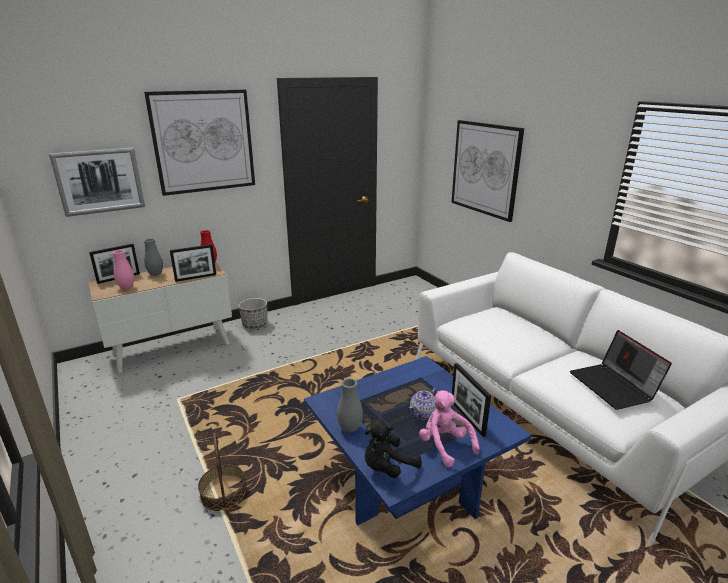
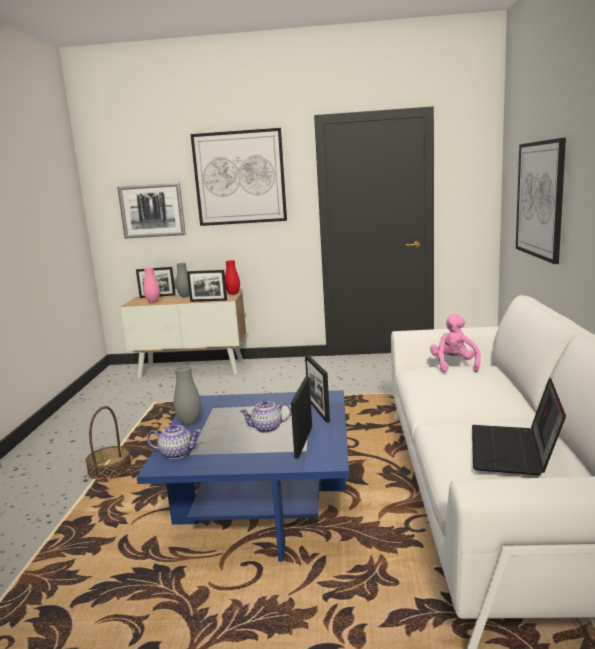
camera: 35 degrees right, 10 degrees down
planter [239,298,268,328] -> none
black plush toy [365,419,422,478] -> teapot [147,423,201,459]
pink plush toy [419,390,480,467] -> pink plush toy moved to [430,314,481,373]
none -> picture frame [305,354,330,423]

